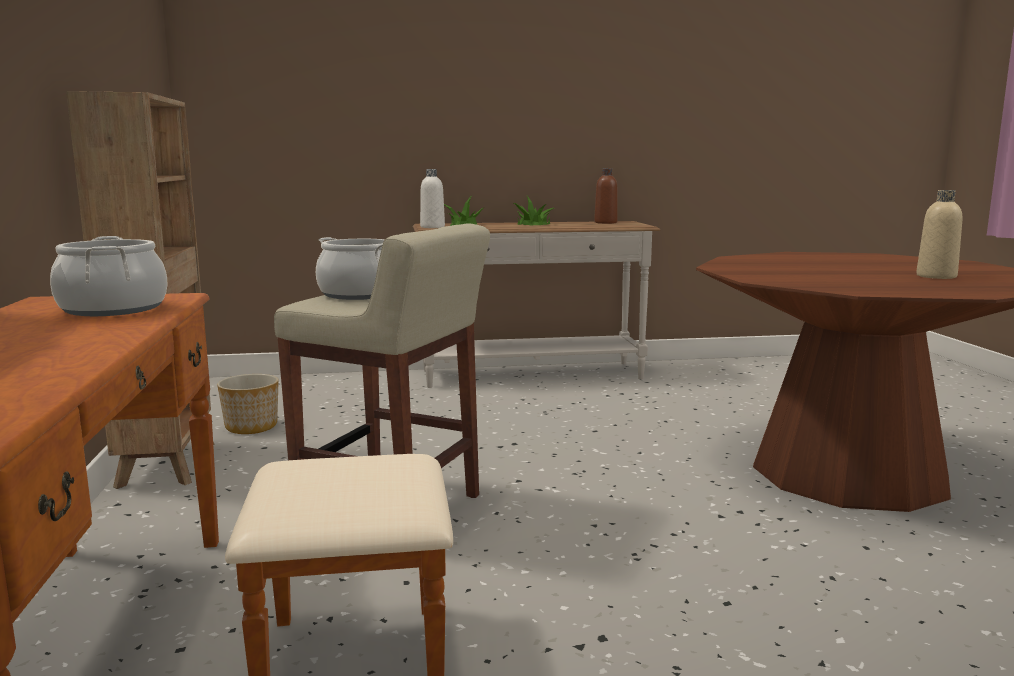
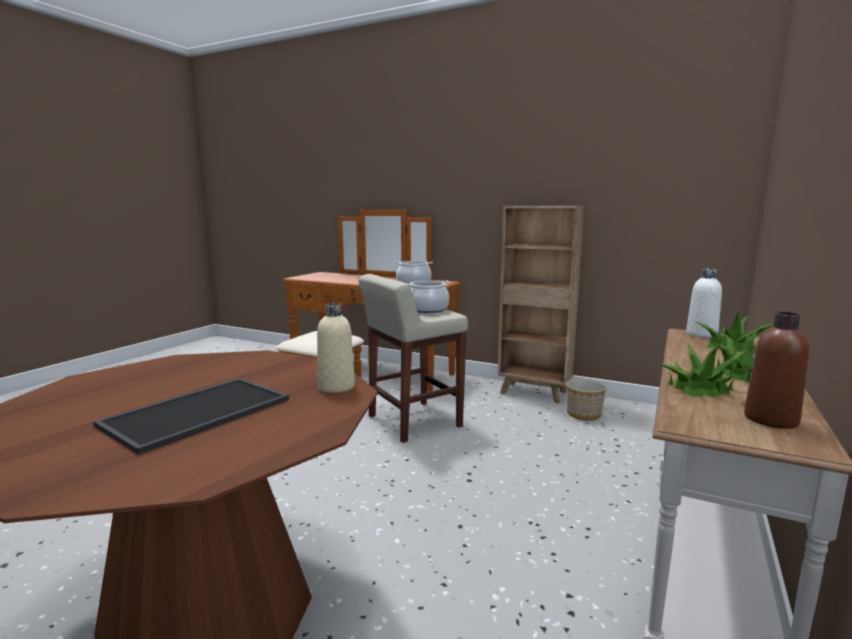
camera: 125 degrees right, 0 degrees up
beige bottle [916,190,962,279] -> beige bottle moved to [317,303,355,393]
none -> tray [93,378,289,455]
none -> potted plant [658,343,749,397]

